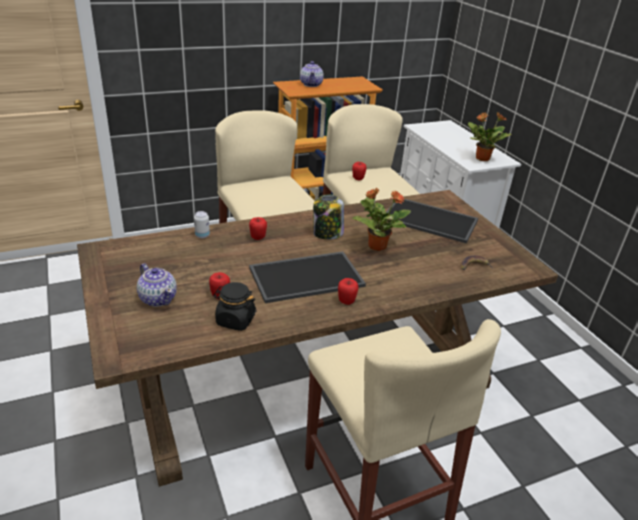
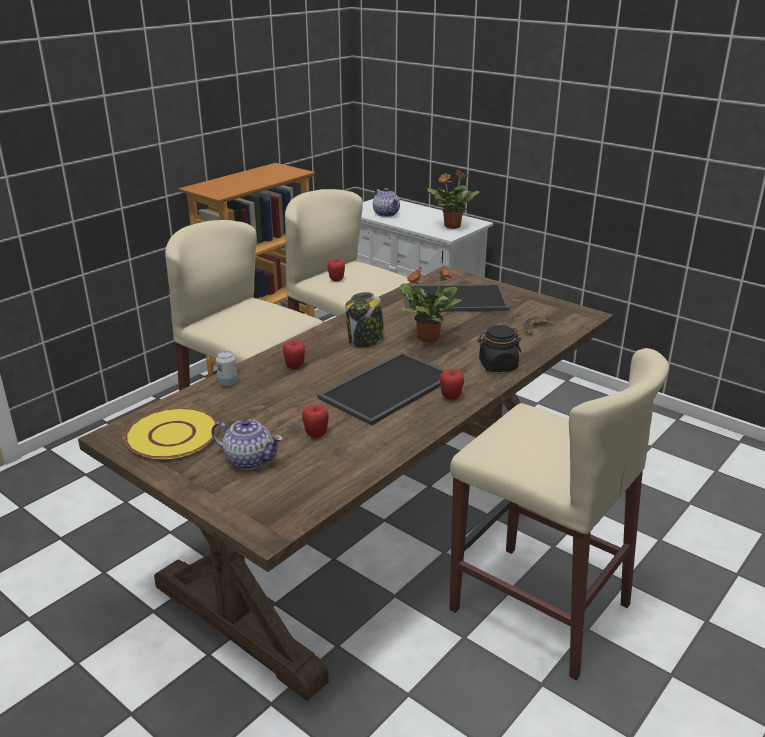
camera: 25 degrees left, 5 degrees down
black jar [213,282,256,331] -> black jar moved to [478,325,521,372]
teapot [300,61,324,87] -> teapot moved to [373,188,400,217]
none -> yellow plate [125,408,218,459]

